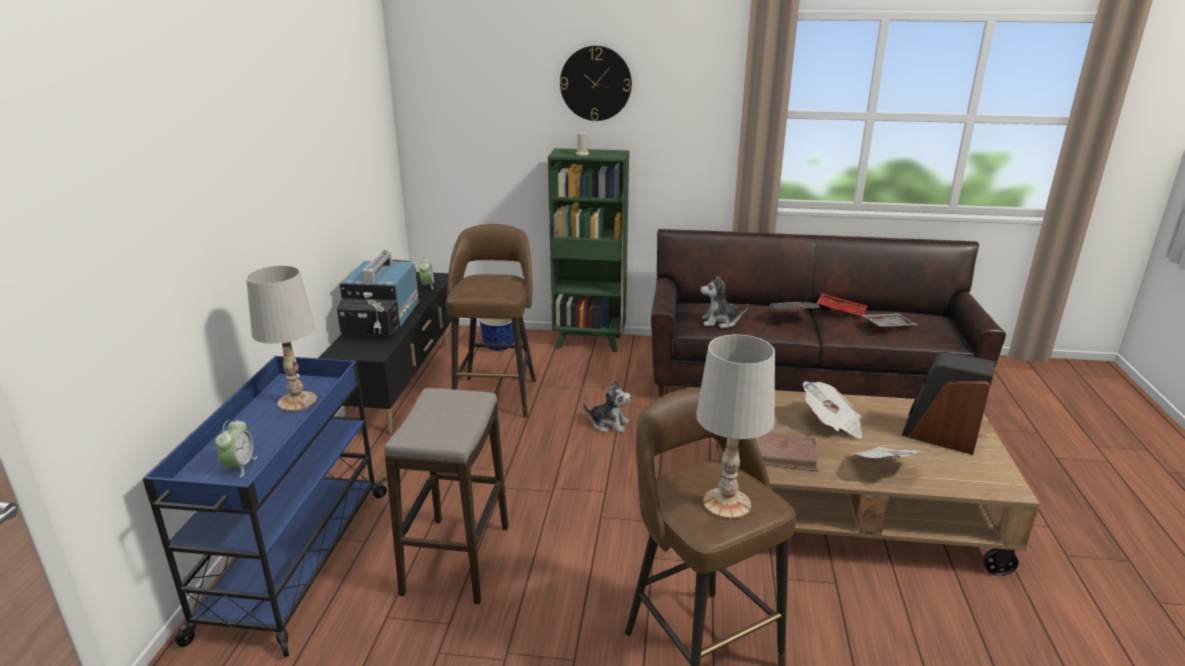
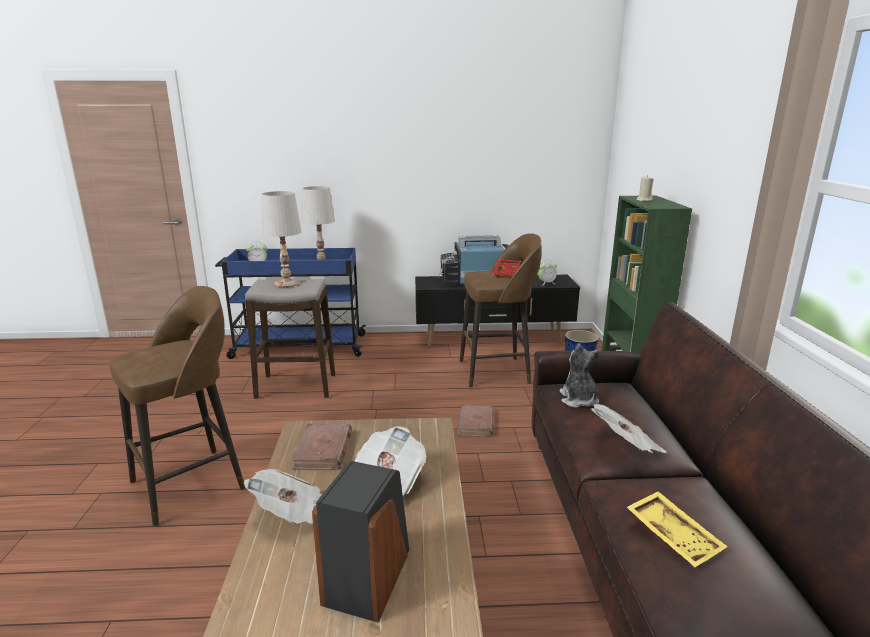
camera: 80 degrees right, 5 degrees down
wall clock [560,46,632,121] -> none
plush toy [584,379,631,433] -> brown book [458,405,494,437]
white table lamp [696,334,775,519] -> white table lamp moved to [261,191,302,287]
red tray [817,293,867,317] -> red tray moved to [492,260,521,278]
grey tray [862,313,917,330] -> yellow tray [627,491,728,567]

